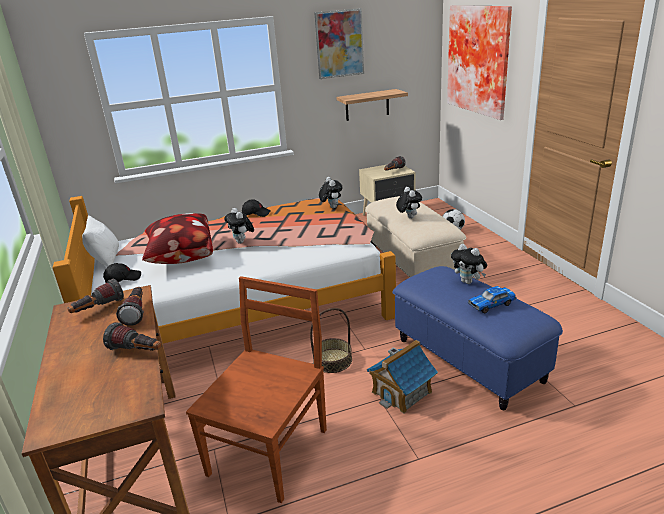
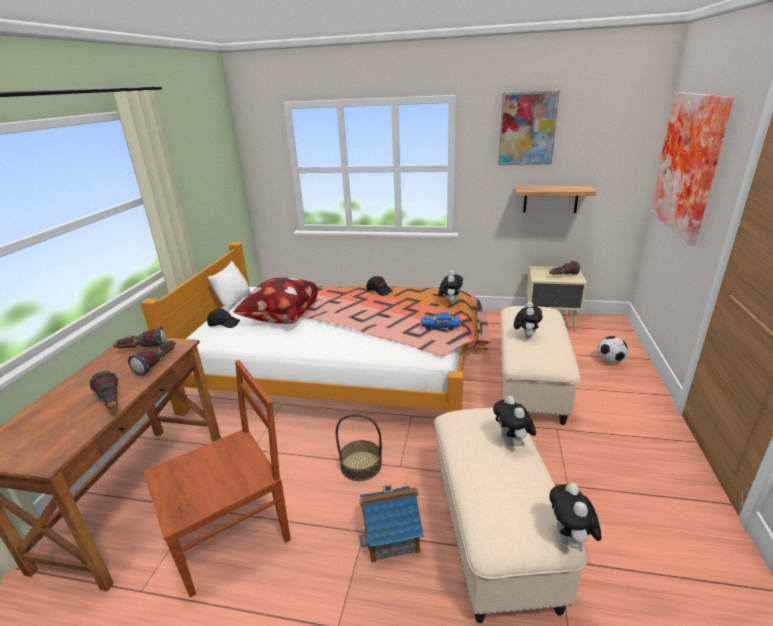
camera: 30 degrees right, 0 degrees up
plush toy [224,208,254,244] -> plush toy moved to [549,483,601,553]
blue ottoman [392,266,563,410] -> beige ottoman [434,408,587,623]
toy car [468,286,517,314] -> toy car moved to [421,313,461,330]

